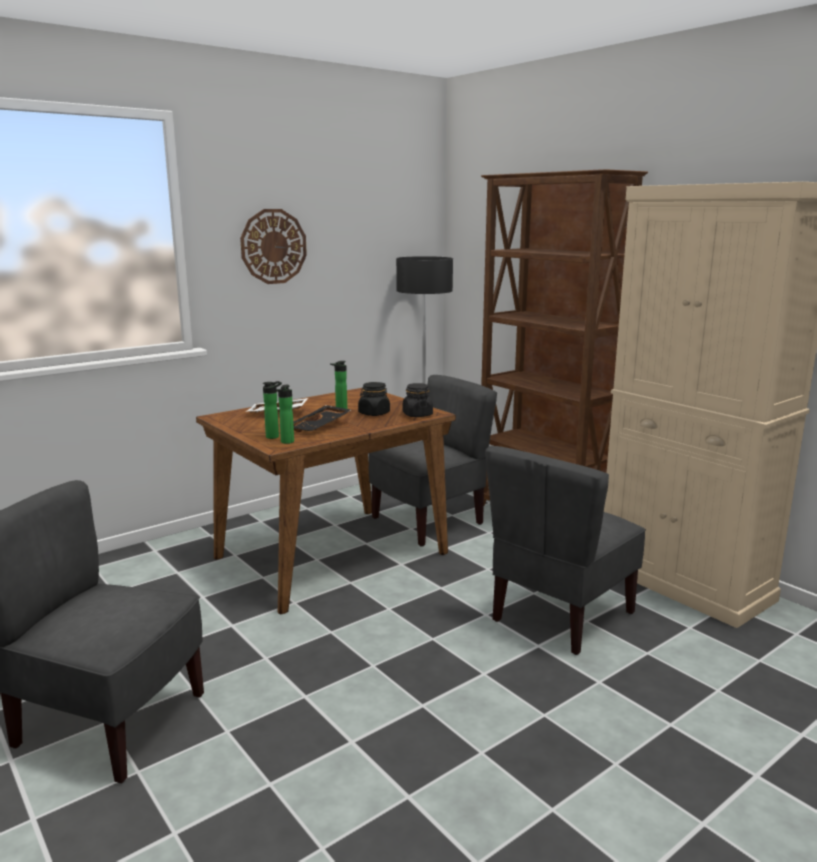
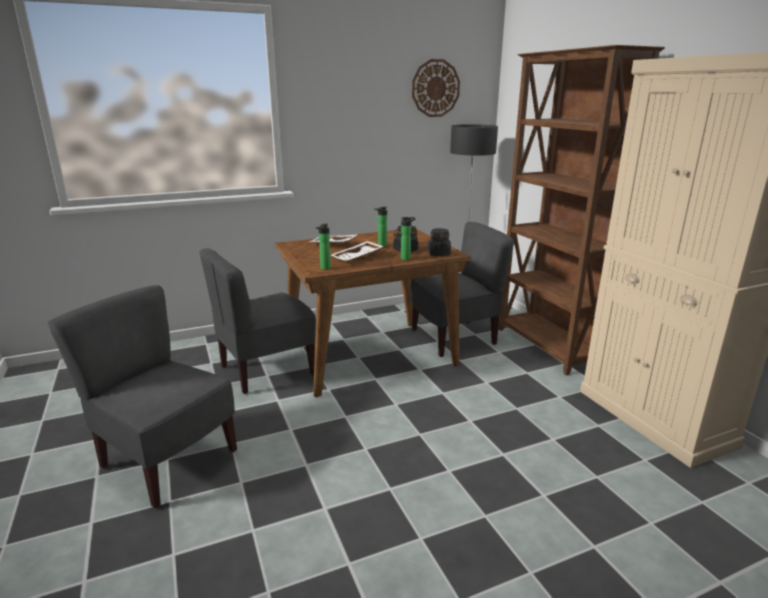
camera: 15 degrees right, 5 degrees up
wall clock [240,209,307,284] -> wall clock moved to [412,59,460,117]
bottle [263,381,282,439] -> bottle moved to [401,217,416,260]
black tray [293,405,351,432] -> white tray [331,241,384,261]
grey chair [485,446,646,655] -> grey chair moved to [200,248,316,394]

